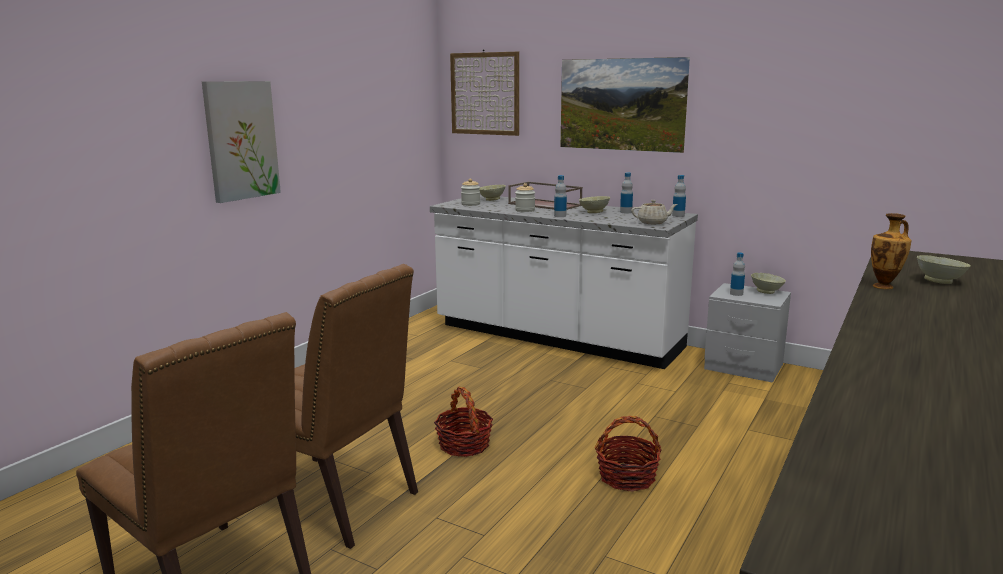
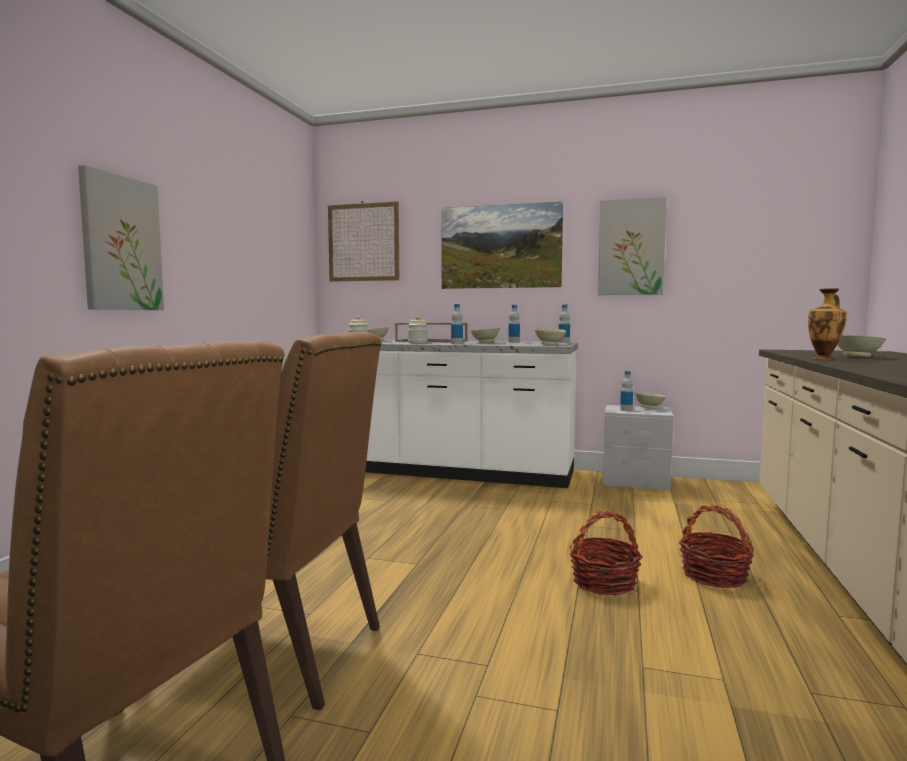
camera: 15 degrees left, 10 degrees down
basket [434,387,493,457] -> basket moved to [679,505,754,588]
beige teapot [631,200,677,224] -> beige bowl [535,328,566,345]
none -> picture [598,197,667,295]

